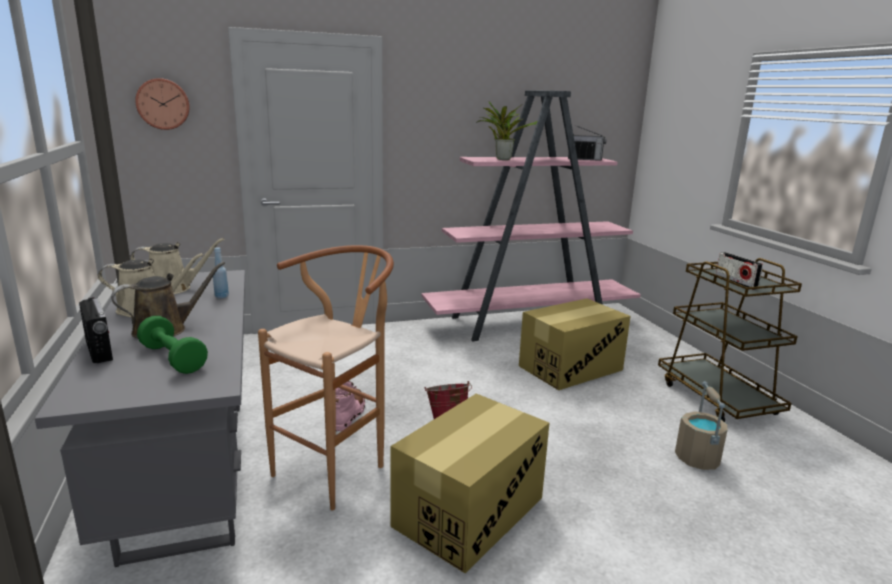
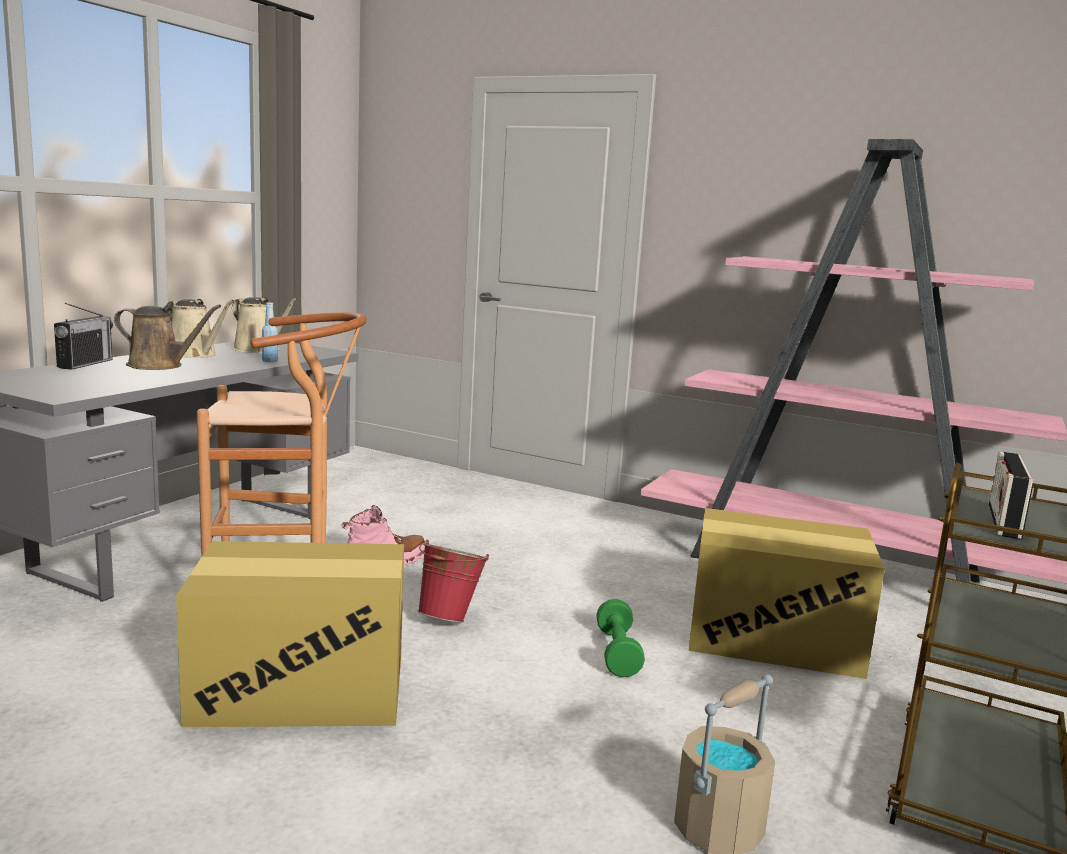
camera: 45 degrees right, 5 degrees down
wall clock [135,78,190,130] -> none
green dumbbell [137,316,208,374] -> green dumbbell moved to [596,599,645,677]
potted plant [476,102,537,160] -> none
radio [568,125,607,161] -> none

